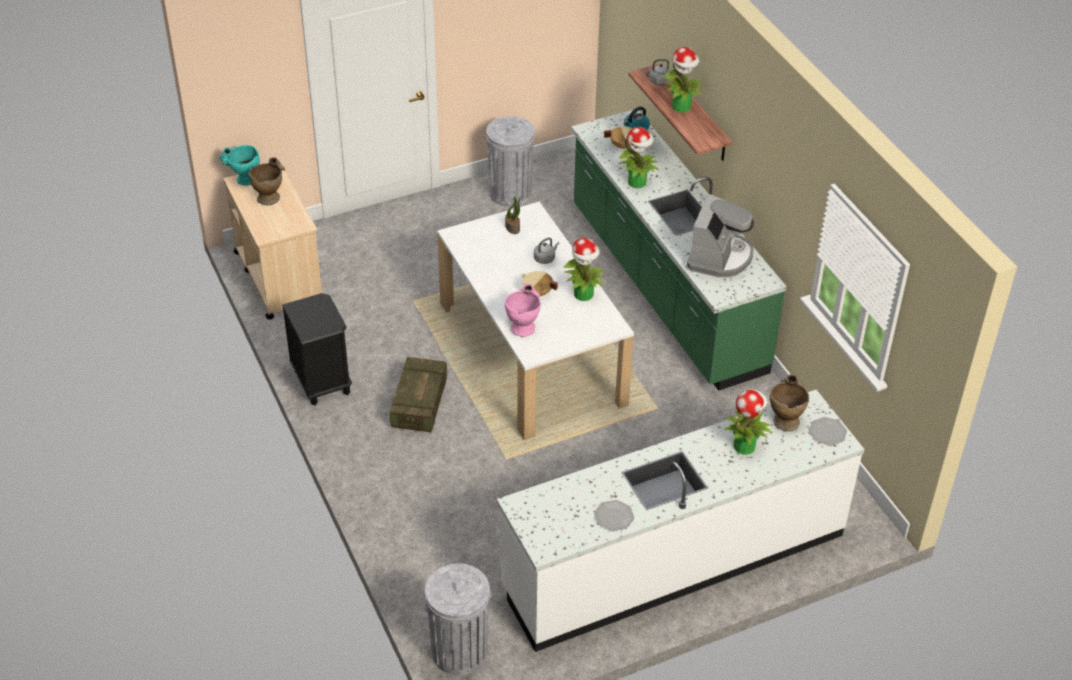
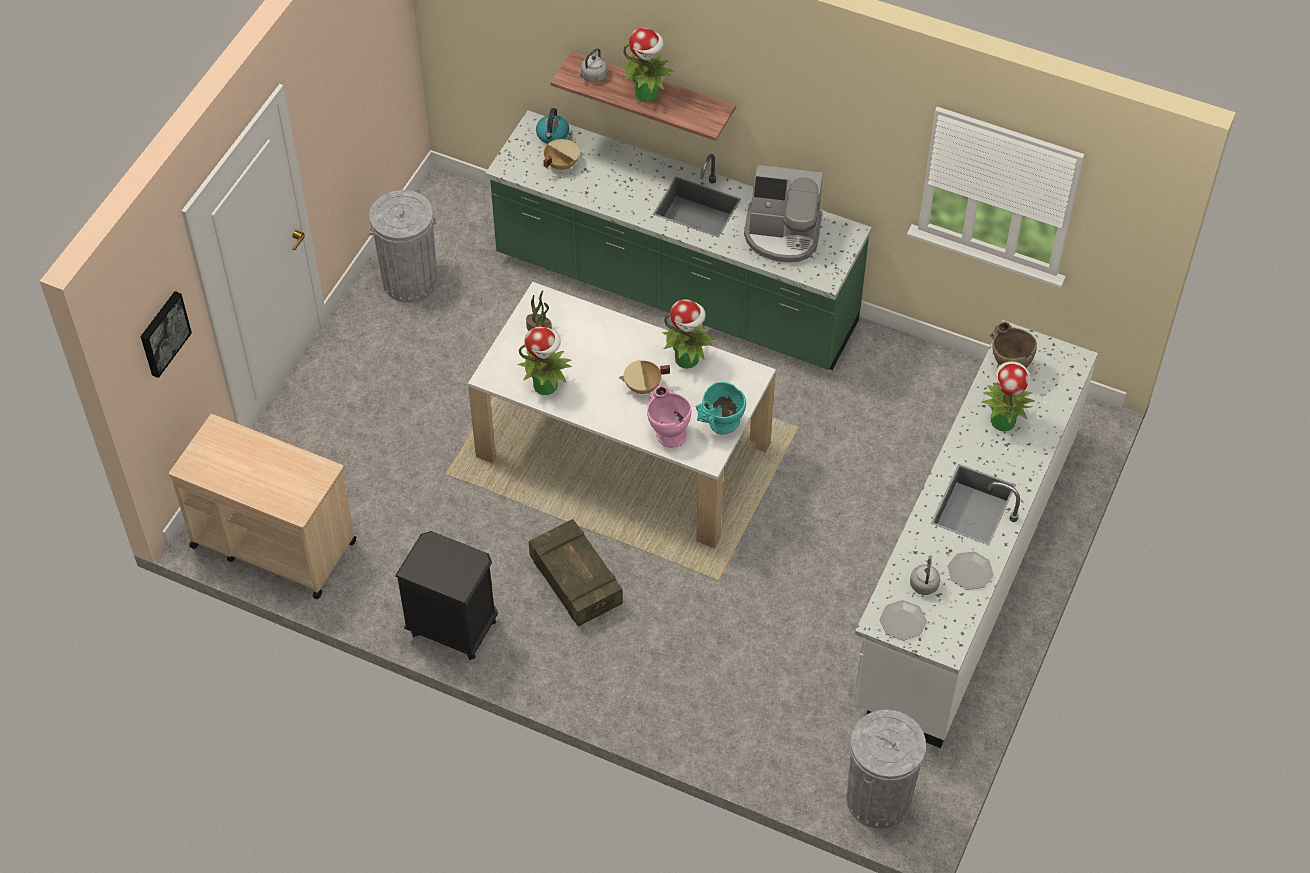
camera: 40 degrees left, 10 degrees up
turquoise vase [219,145,260,186] -> turquoise vase moved to [695,382,746,434]
beige vase [249,157,285,205] -> none
grey kettle [534,238,559,264] -> grey kettle moved to [910,555,940,595]
potted plant [619,127,659,188] -> potted plant moved to [518,327,572,395]
coffee machine [687,193,754,278] -> coffee machine turned 120 degrees clockwise [744,165,823,263]
plate [809,417,847,446] -> plate moved to [880,600,927,641]
none -> picture [140,291,192,378]

